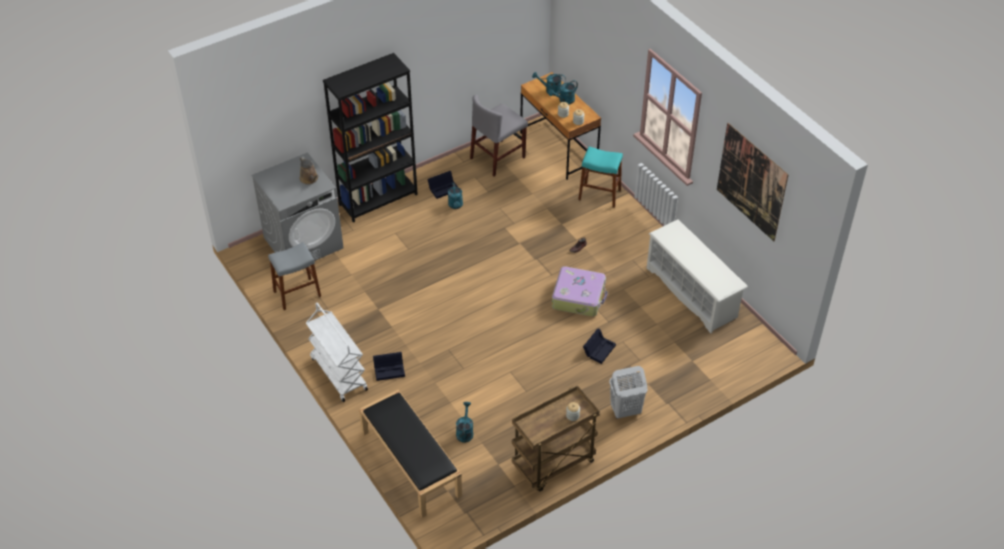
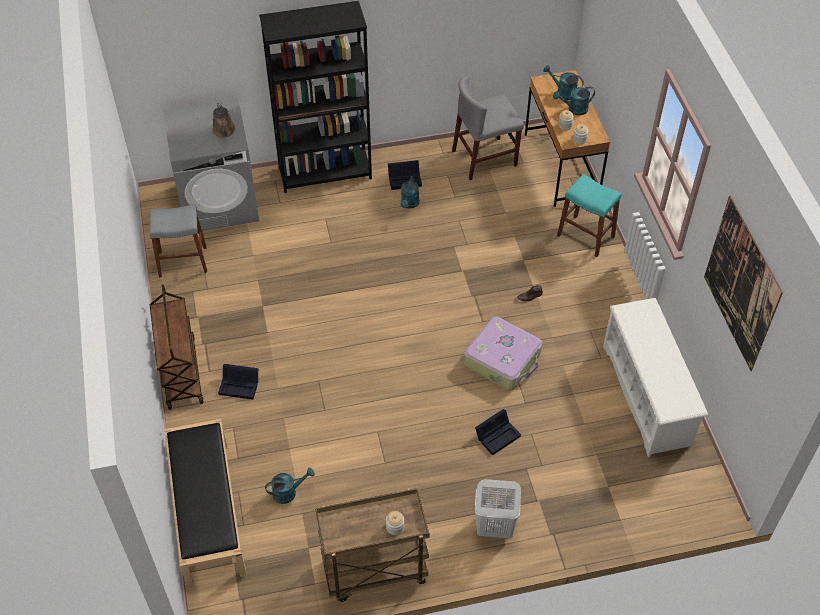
camera: 20 degrees right, 5 degrees up
white cart [306,303,368,402] -> brown cart [150,284,204,410]
turquoise watering can [456,402,473,443] -> turquoise watering can turned 45 degrees clockwise [265,468,315,504]

